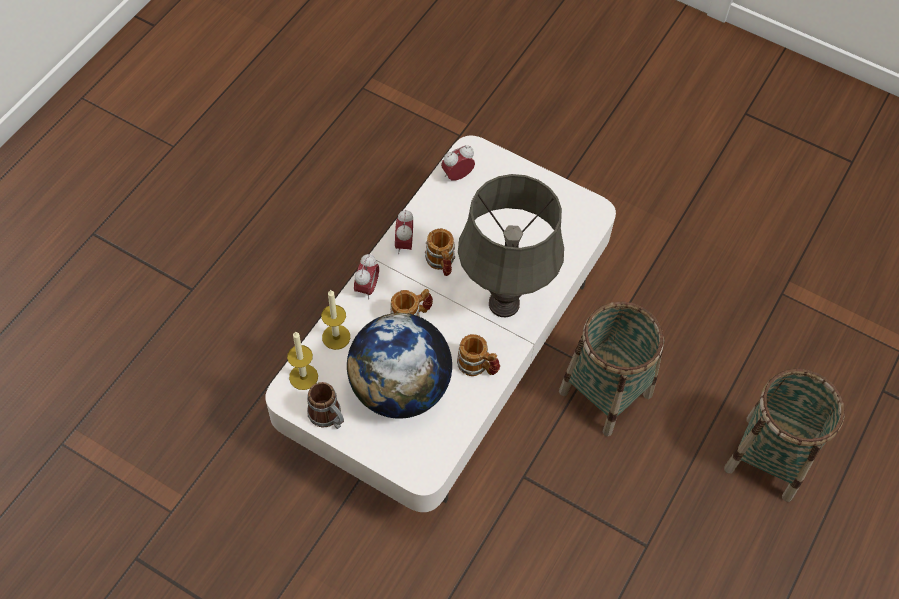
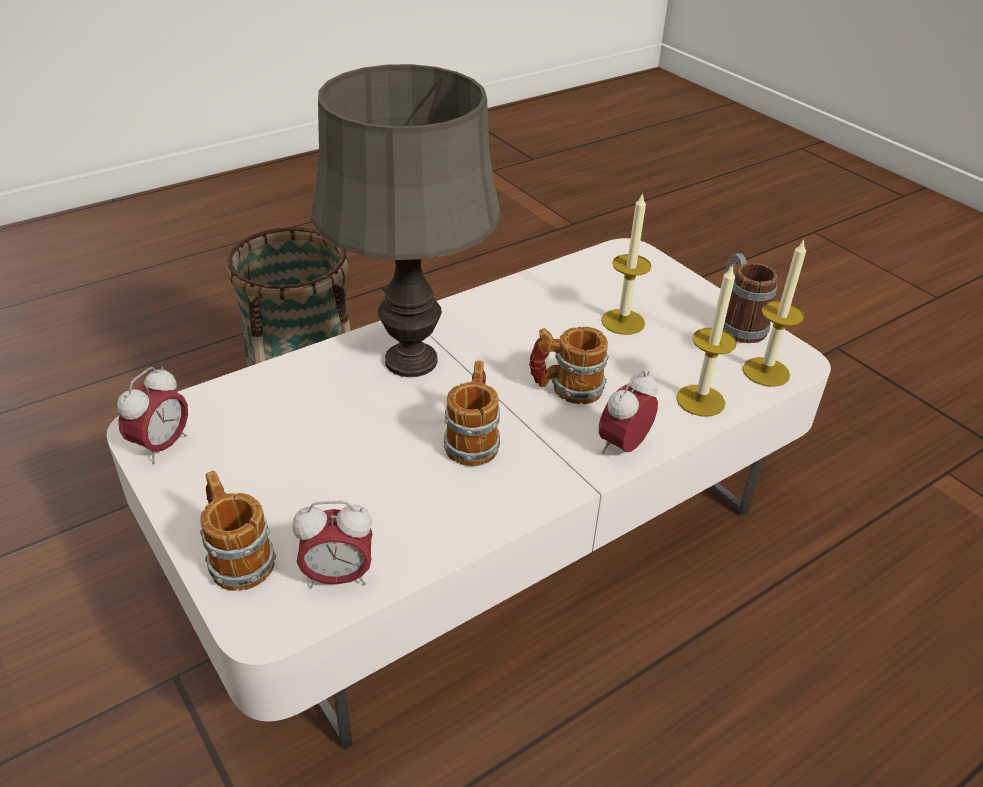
camera: 155 degrees left, 20 degrees down
globe [347,313,452,419] -> candle [601,192,651,335]
alarm clock [395,210,413,254] -> alarm clock moved to [117,367,188,464]
mug [457,334,500,376] -> mug moved to [200,471,276,591]
basket [724,368,845,502] -> none

